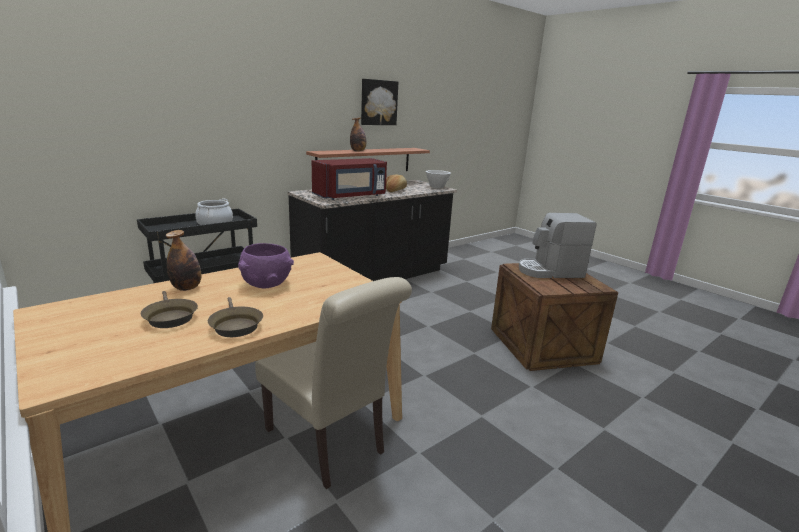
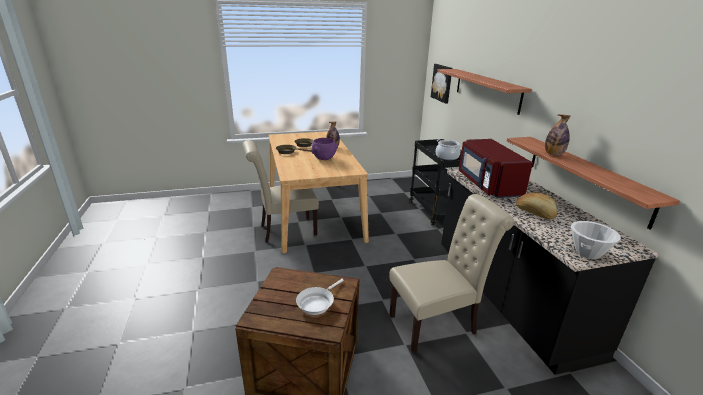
camera: 115 degrees right, 5 degrees up
picture [361,79,398,125] -> picture moved to [431,64,452,104]
coffee machine [519,213,597,278] -> white frying pan [296,279,343,315]
none -> beige chair [389,194,514,353]
none -> shelf [437,69,532,115]

